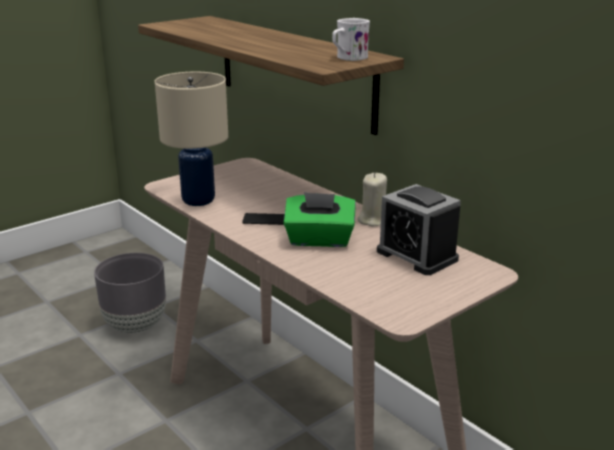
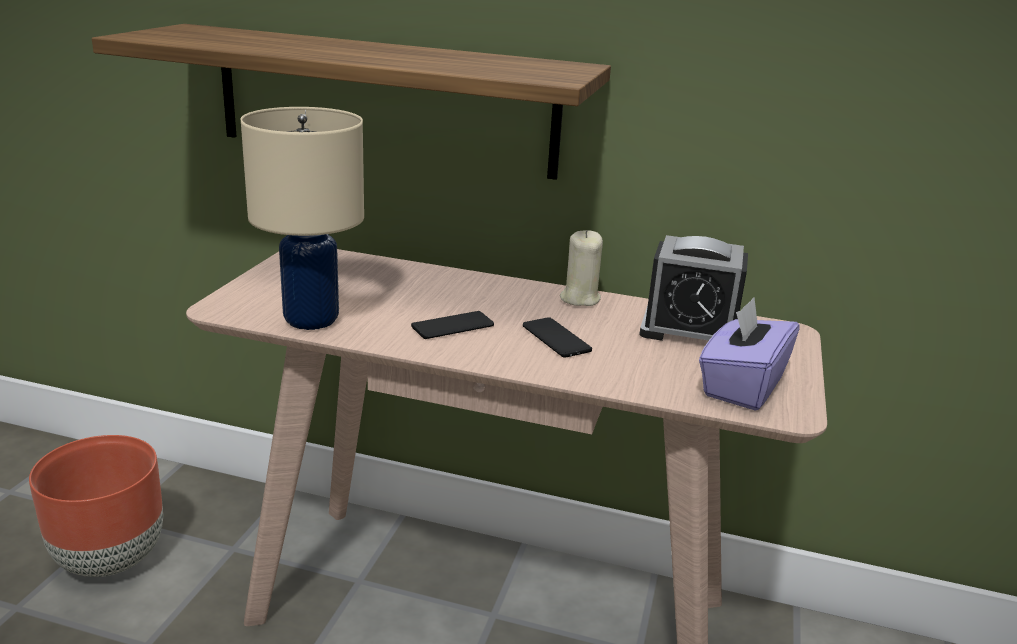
camera: 35 degrees left, 0 degrees up
grey planter [94,253,166,333] -> brown planter [29,435,163,577]
green tissue box [284,192,356,247] -> phone [523,317,592,358]
white mug [332,18,370,61] -> none
none -> purple tissue box [699,297,800,411]

